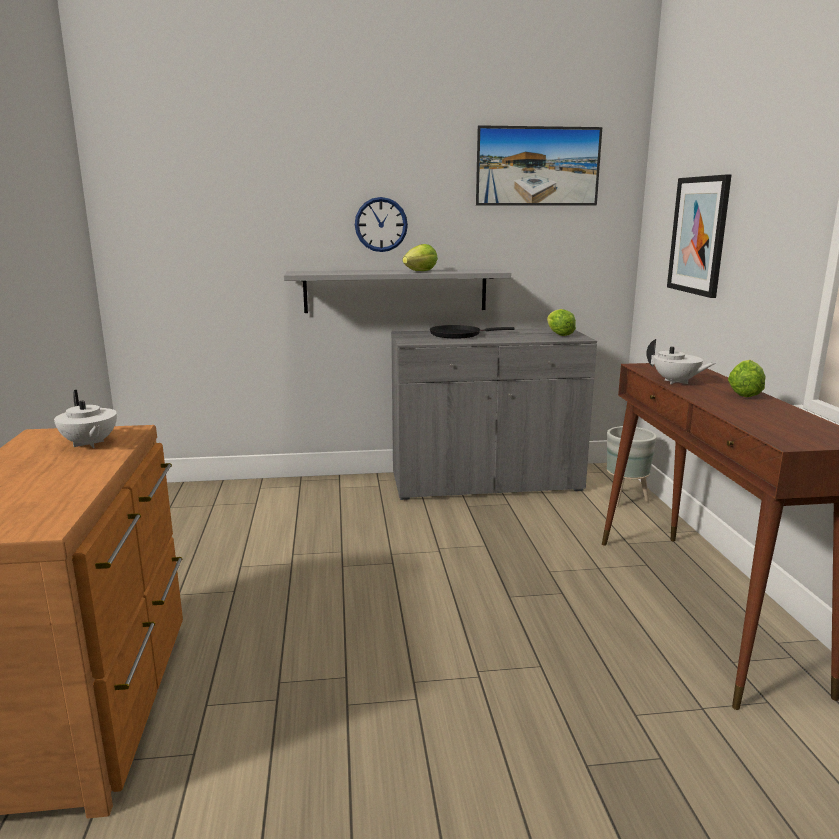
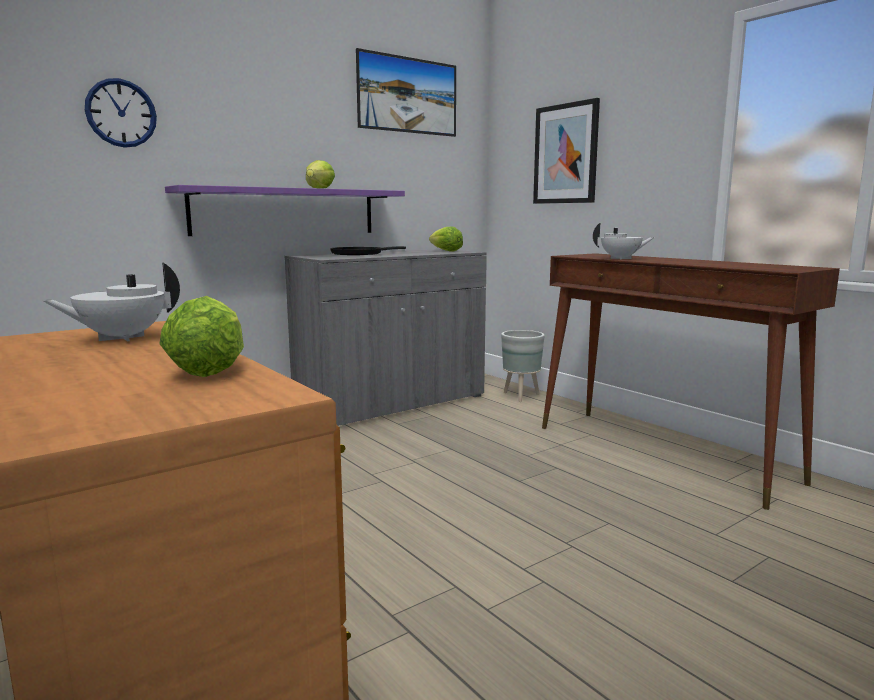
camera: 30 degrees left, 5 degrees down
white teapot [54,390,117,448] -> white teapot turned 120 degrees clockwise [42,262,180,341]
grey shelf [284,269,511,313] -> purple shelf [165,185,405,236]
wall clock [355,197,408,252] -> wall clock moved to [85,78,157,148]
lettuce [728,360,766,397] -> lettuce moved to [159,296,244,377]

